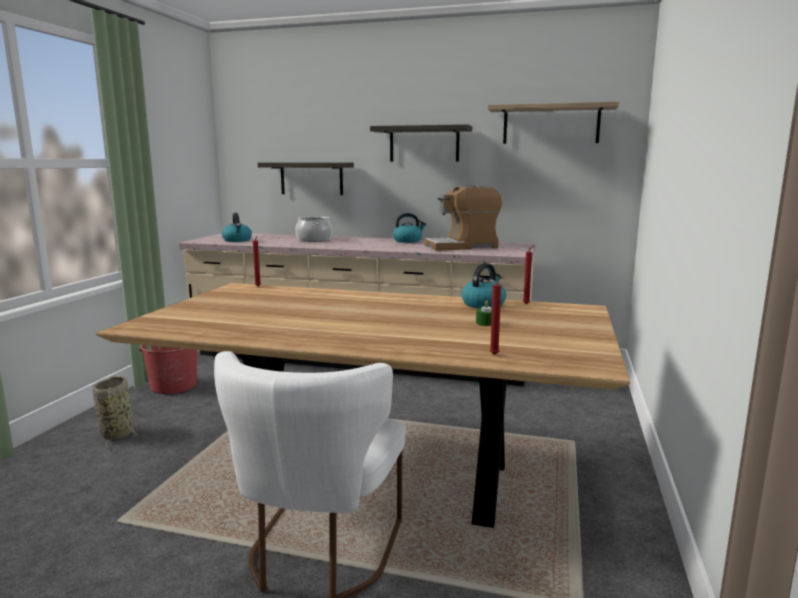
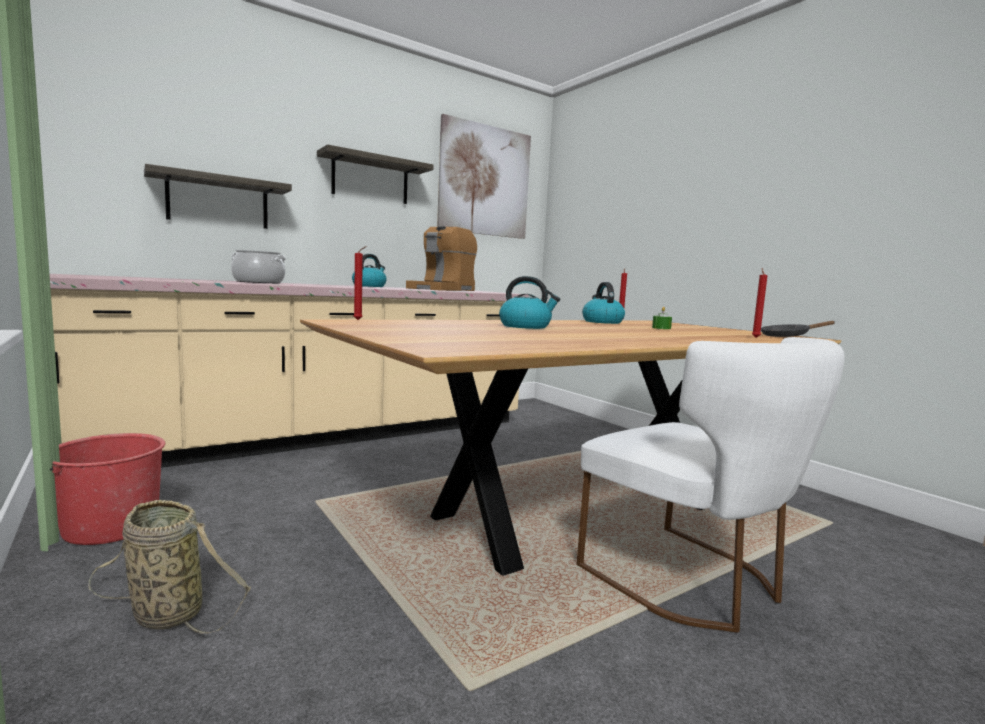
camera: 50 degrees left, 5 degrees down
kettle [222,213,252,242] -> kettle moved to [499,276,560,329]
shelf [488,102,619,144] -> picture [437,114,531,239]
none -> black frying pan [761,321,835,337]

